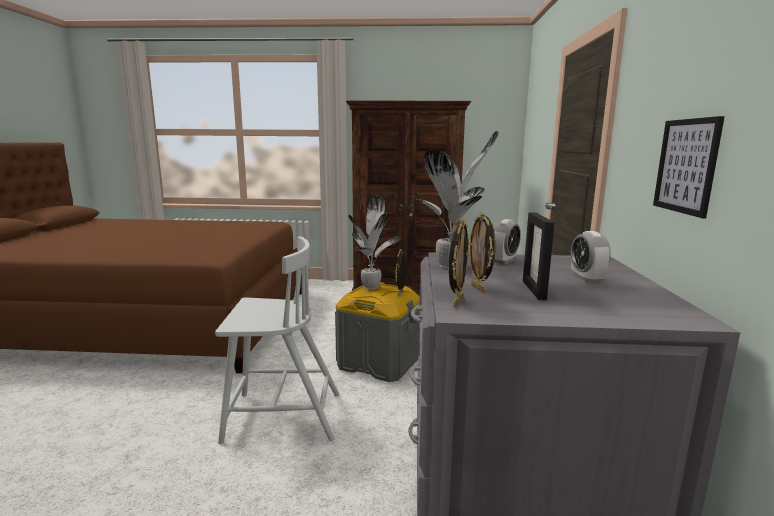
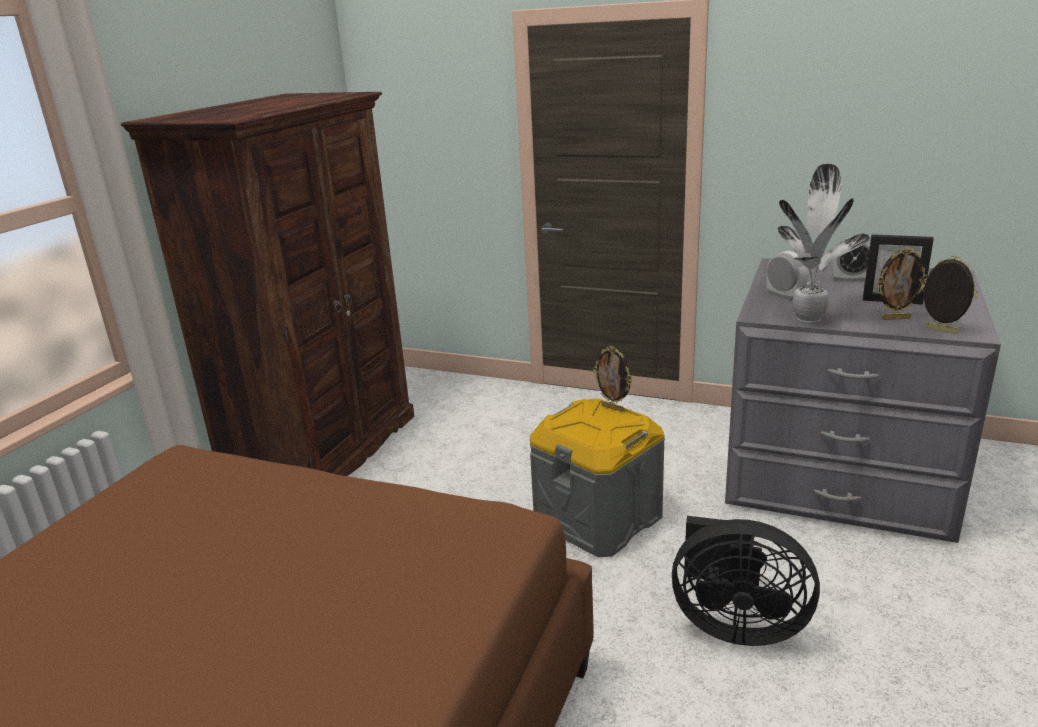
camera: 70 degrees left, 10 degrees up
white chair [215,236,339,444] -> black fan [672,516,820,646]
potted plant [348,196,401,290] -> none
picture [653,116,725,218] -> none

